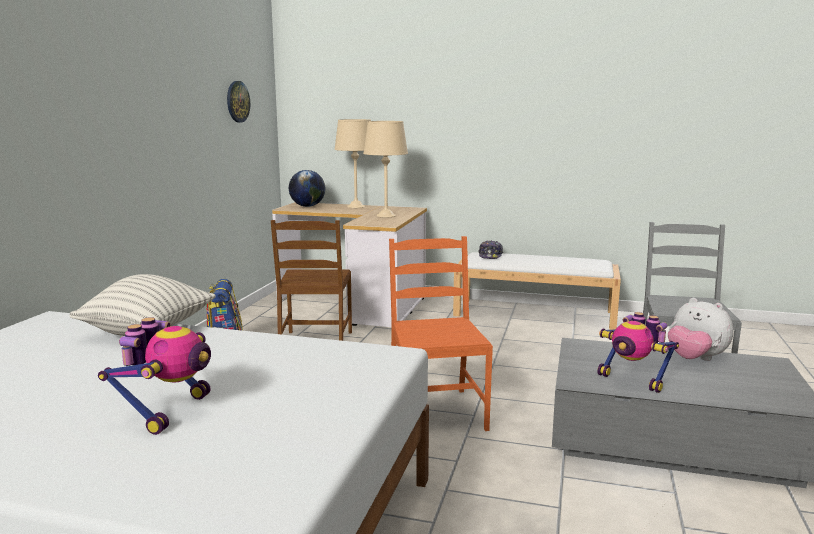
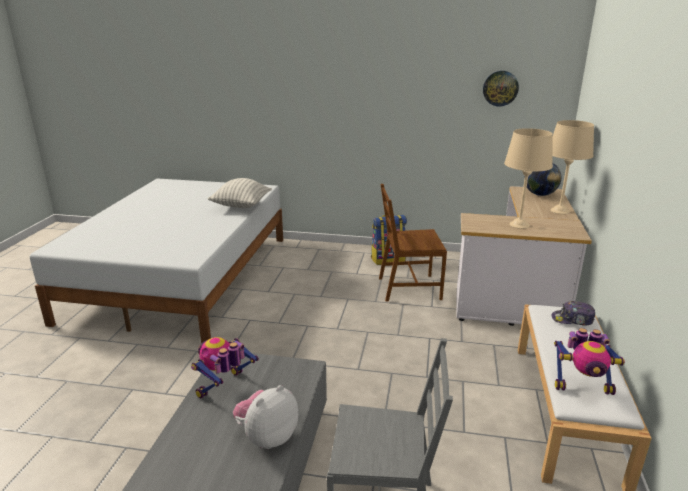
camera: 85 degrees right, 10 degrees up
toy robot [98,317,211,435] -> toy robot moved to [554,328,625,395]
orange chair [389,236,493,431] -> none

